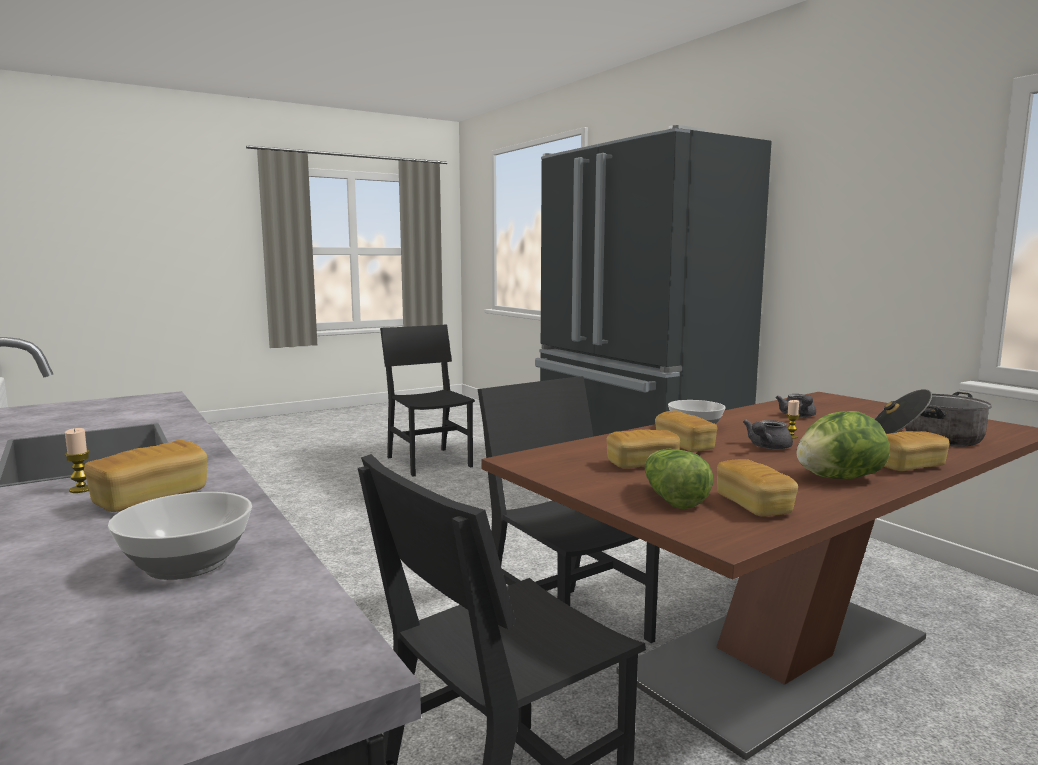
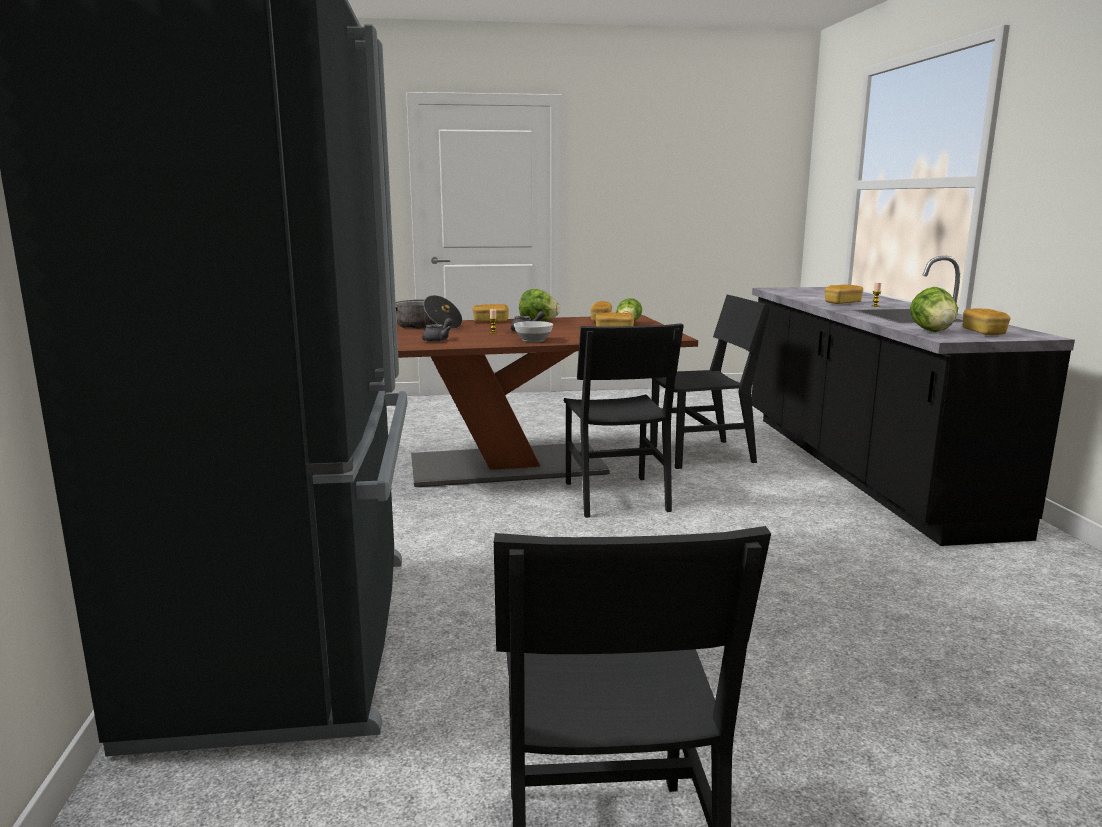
camera: 155 degrees left, 5 degrees up
bowl [108,492,252,580] -> none
bread [655,411,717,452] -> bread moved to [963,308,1011,335]
none -> lettuce [910,287,958,332]

